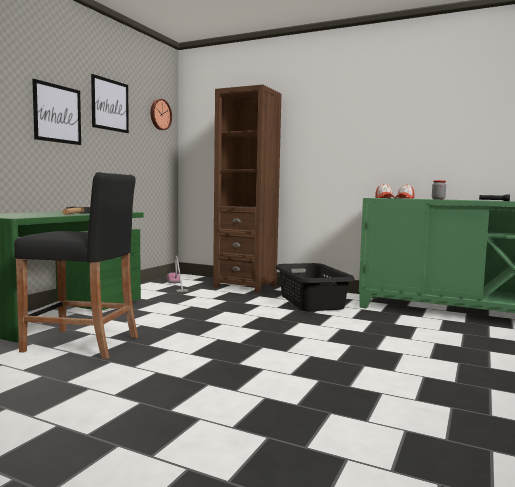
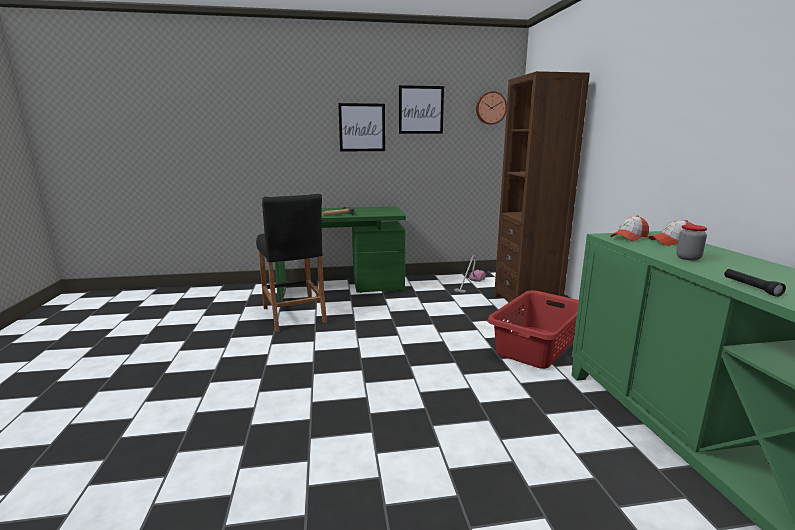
camera: 55 degrees right, 10 degrees up
black laundry basket [275,263,355,311] -> red laundry basket [487,290,579,369]

